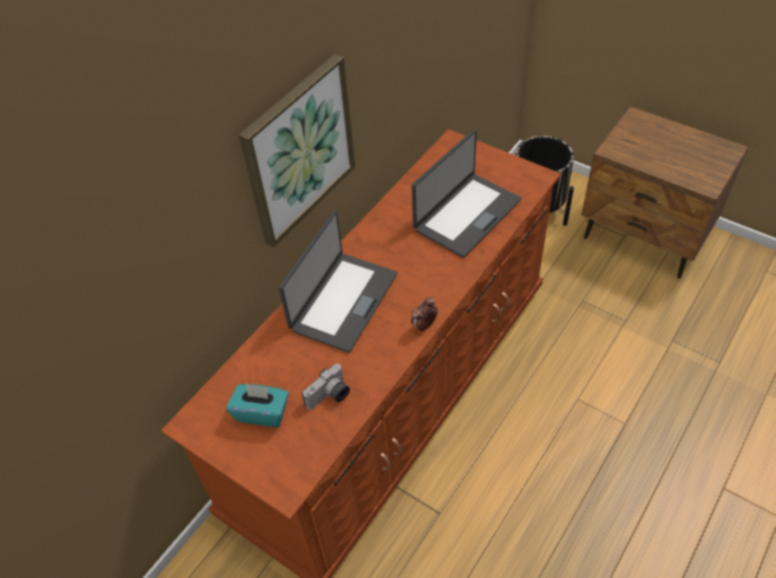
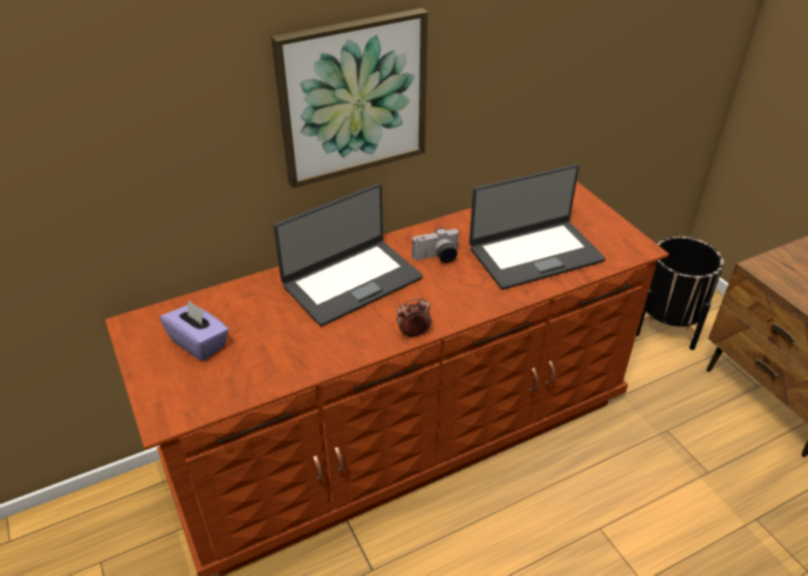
camera: 25 degrees right, 10 degrees down
turquoise tissue box [226,384,289,427] -> purple tissue box [160,299,229,361]
camera [302,364,350,410] -> camera moved to [412,227,459,263]

